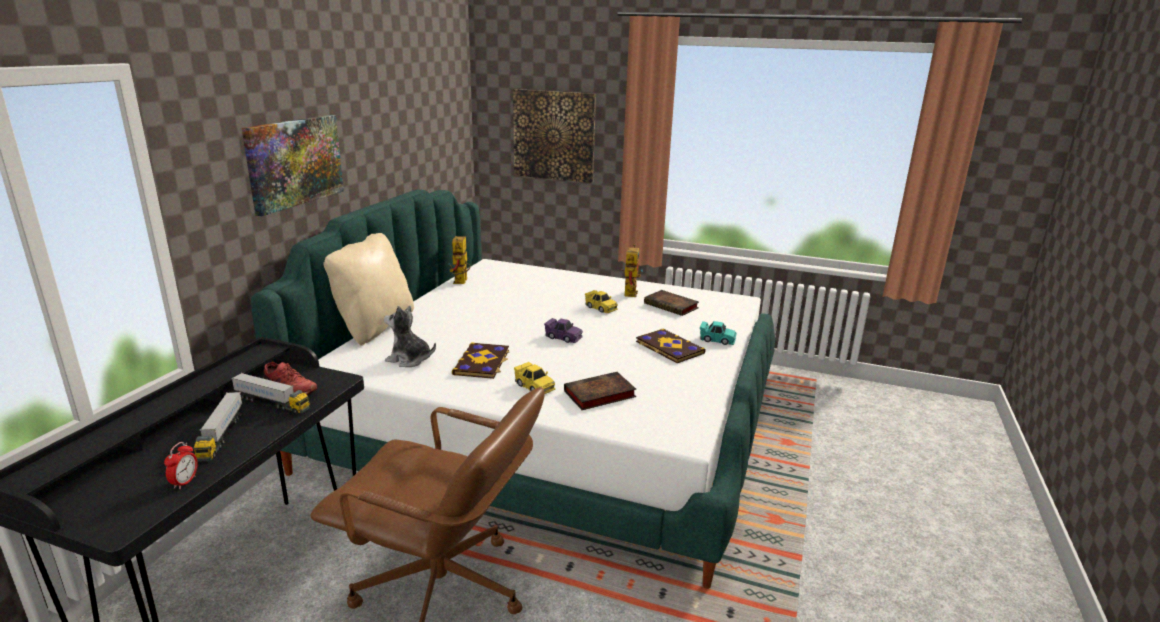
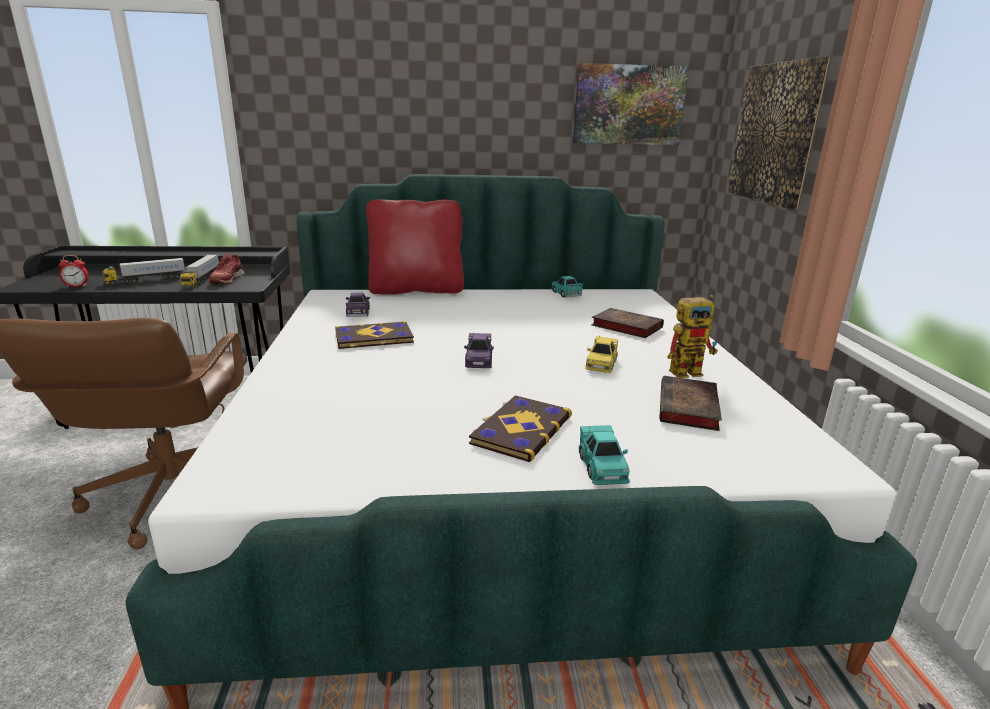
camera: 65 degrees right, 0 degrees up
picture [242,115,344,216] -> picture moved to [573,63,689,145]
beige pillow [323,233,414,346] -> red pillow [366,199,464,295]
plush toy [384,306,436,367] -> purple toy car [346,293,370,317]
toy robot [448,236,470,284] -> turquoise toy car [551,276,583,298]
yellow toy car [514,362,556,394] -> none
book [564,372,636,410] -> book moved to [591,308,664,338]

